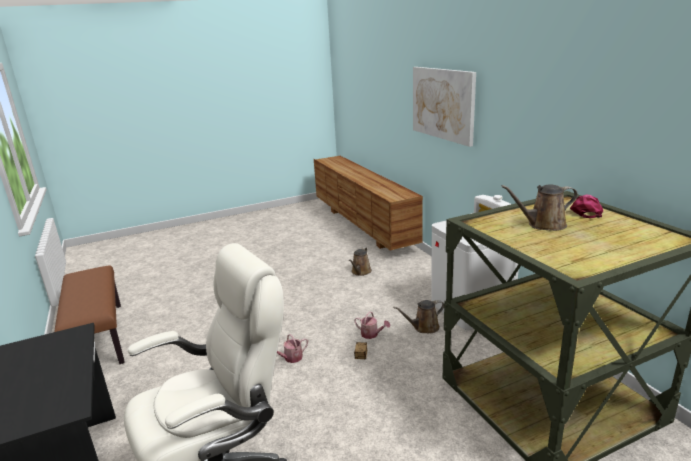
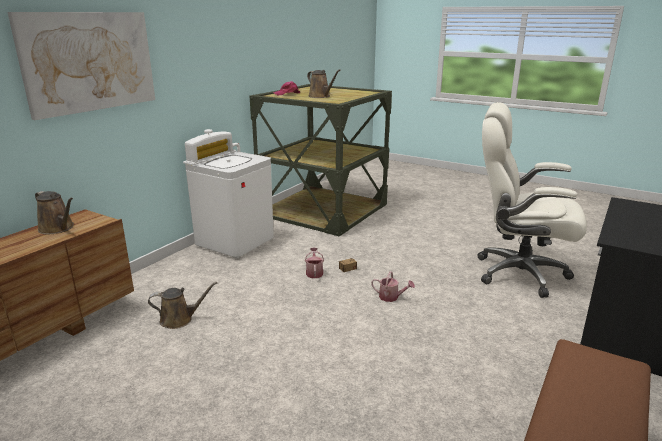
camera: 125 degrees left, 0 degrees up
brown watering can [393,300,444,333] -> brown watering can moved to [35,191,74,234]

